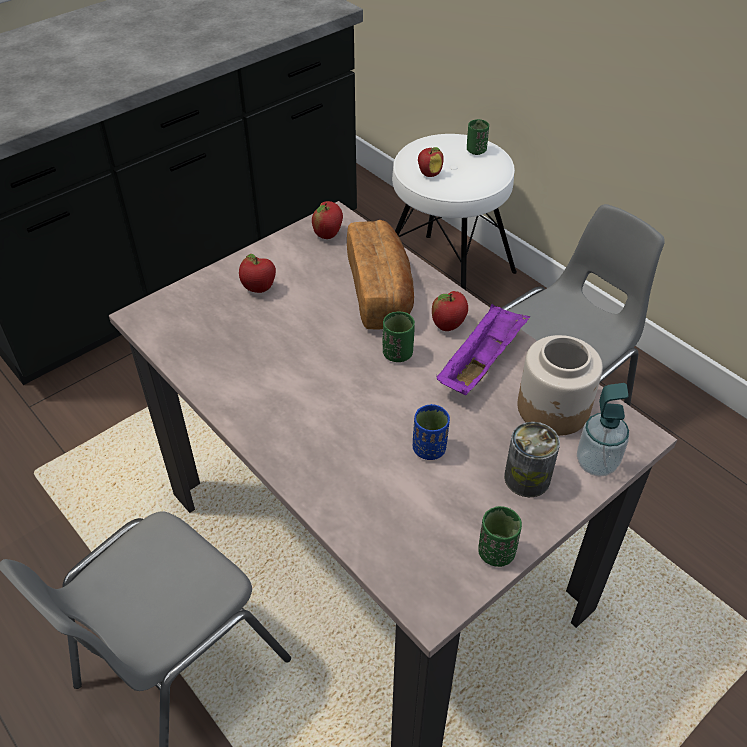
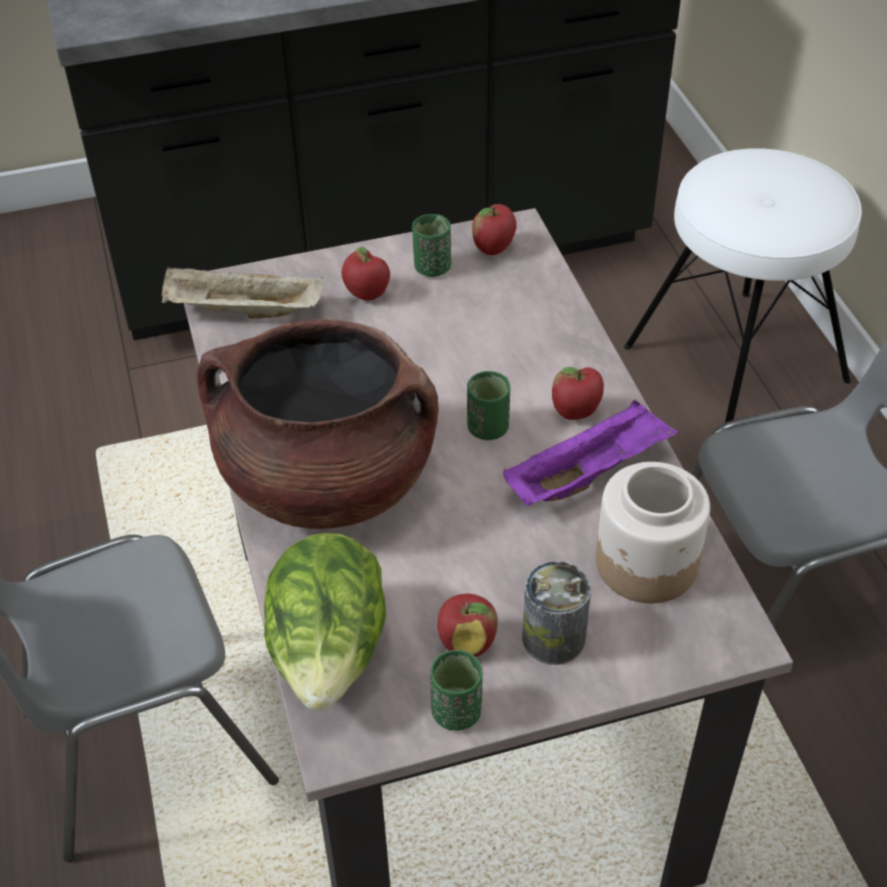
camera: 25 degrees right, 0 degrees up
bread [347,220,414,329] -> none
blue cup [413,404,450,460] -> none
apple [418,147,444,177] -> apple moved to [437,594,498,657]
green cup [467,119,489,155] -> green cup moved to [412,214,451,277]
soap dispenser [577,383,629,476] -> none
none -> beige tray [162,267,324,319]
none -> brown cooking pot [197,319,439,529]
none -> lettuce [264,533,386,711]

